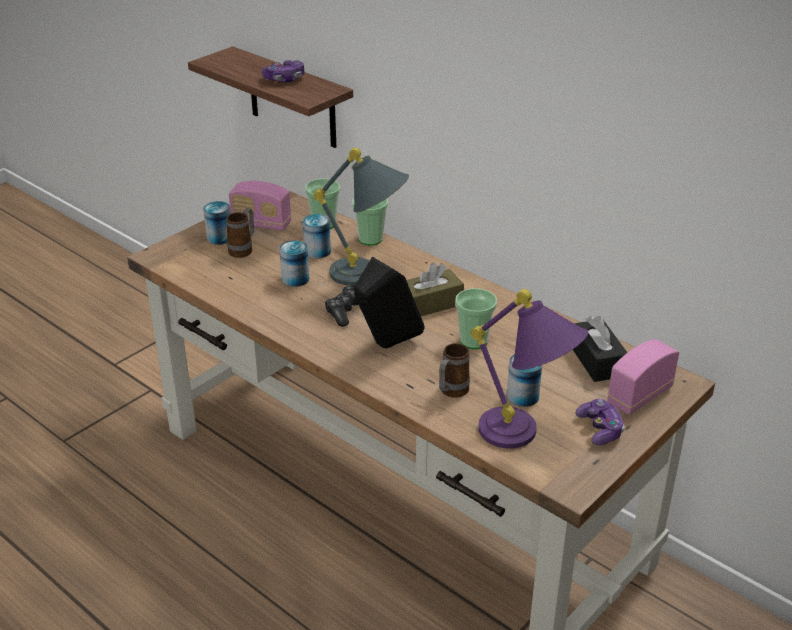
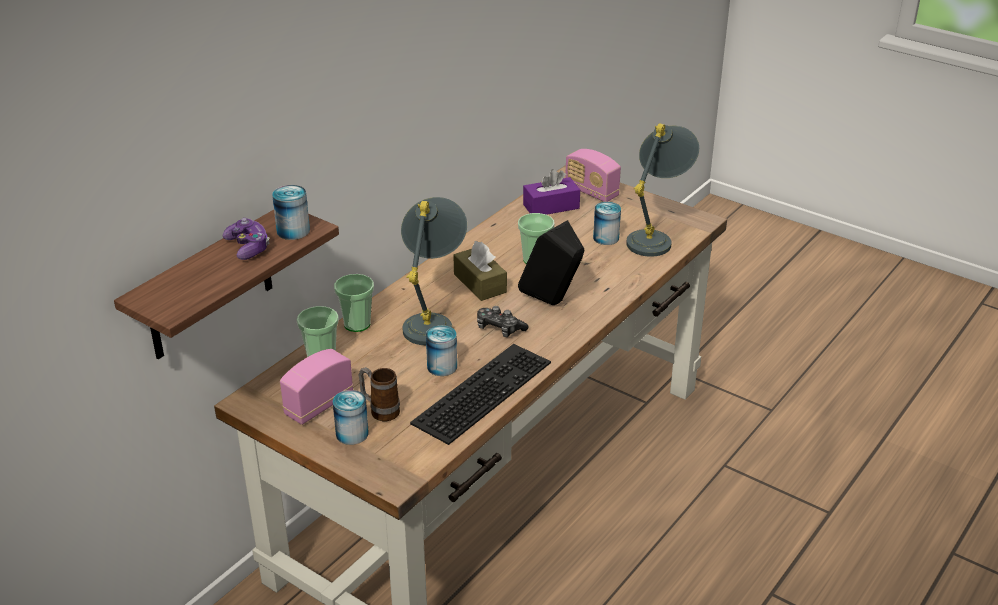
camera: 95 degrees left, 0 degrees up
radio [229,181,291,231] -> radio turned 150 degrees counterclockwise [280,349,353,425]
can [303,214,331,259] -> can moved to [272,185,310,240]
mug [439,343,470,398] -> none
purple table lamp [471,289,588,449] -> grey table lamp [626,123,699,257]
black tissue box [573,316,627,382] -> purple tissue box [523,169,580,215]
game controller [576,399,625,445] -> none
none -> keyboard [410,344,551,445]

